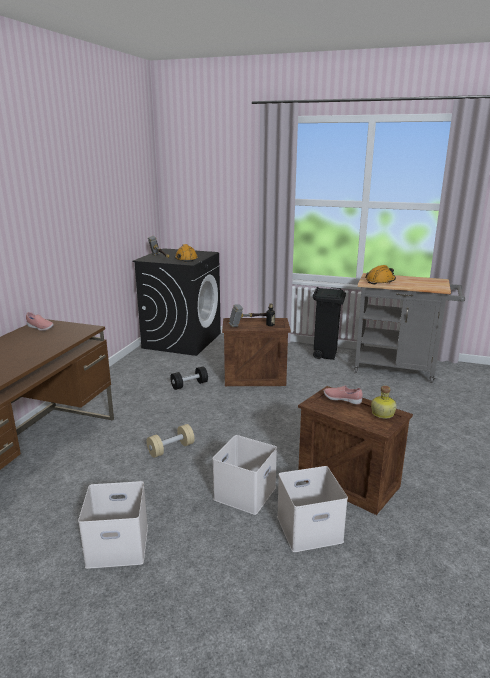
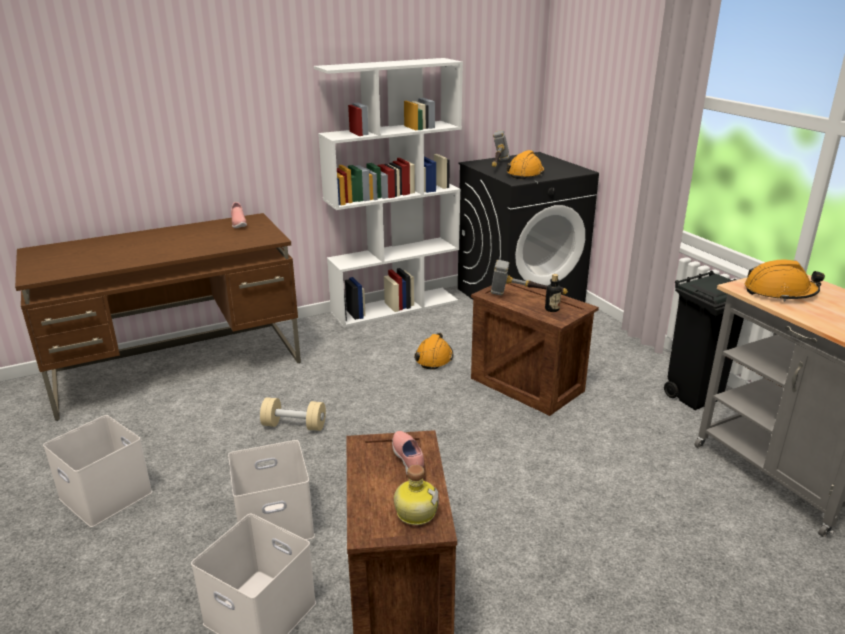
camera: 45 degrees right, 5 degrees up
black dumbbell [170,366,208,390] -> orange hard hat [414,333,453,370]
none -> white bookcase [314,58,463,327]

